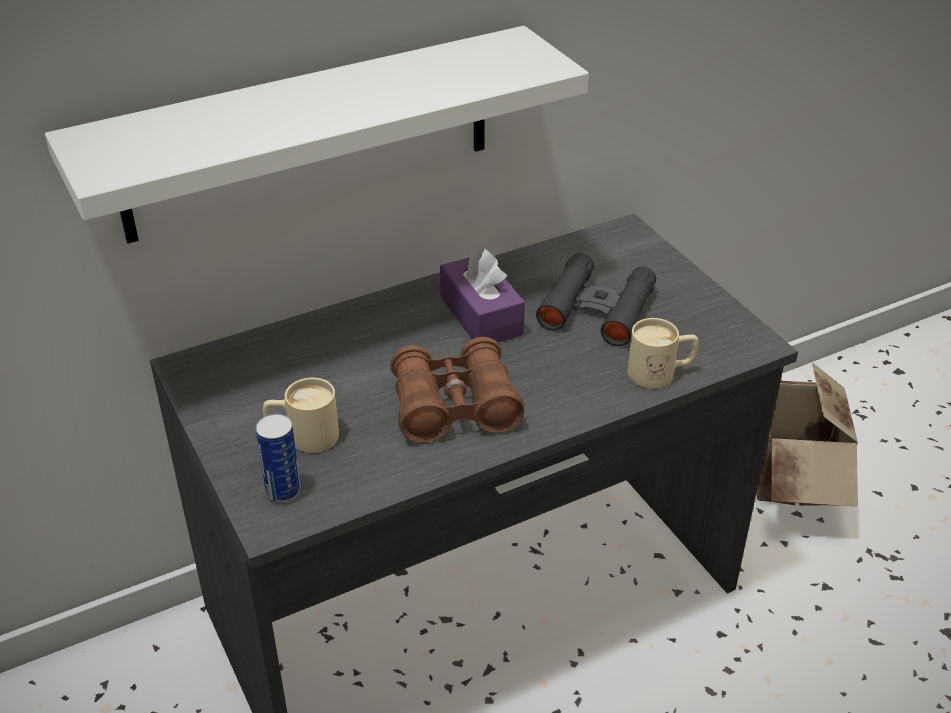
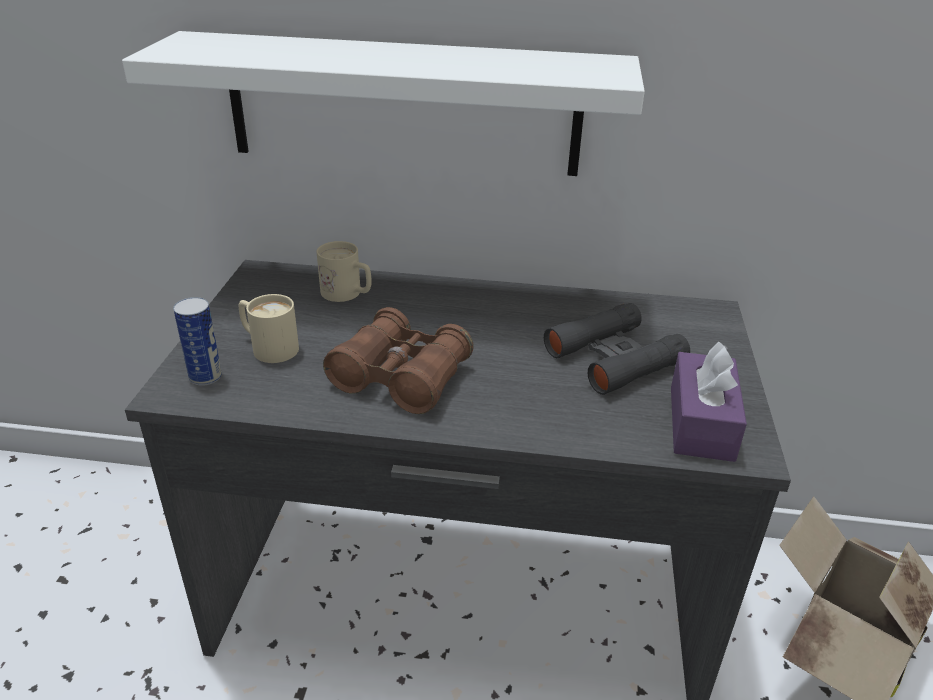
camera: 35 degrees right, 5 degrees down
purple tissue box [440,246,525,343] -> purple tissue box moved to [671,342,747,462]
beige mug [628,318,698,389] -> beige mug moved to [317,241,372,302]

